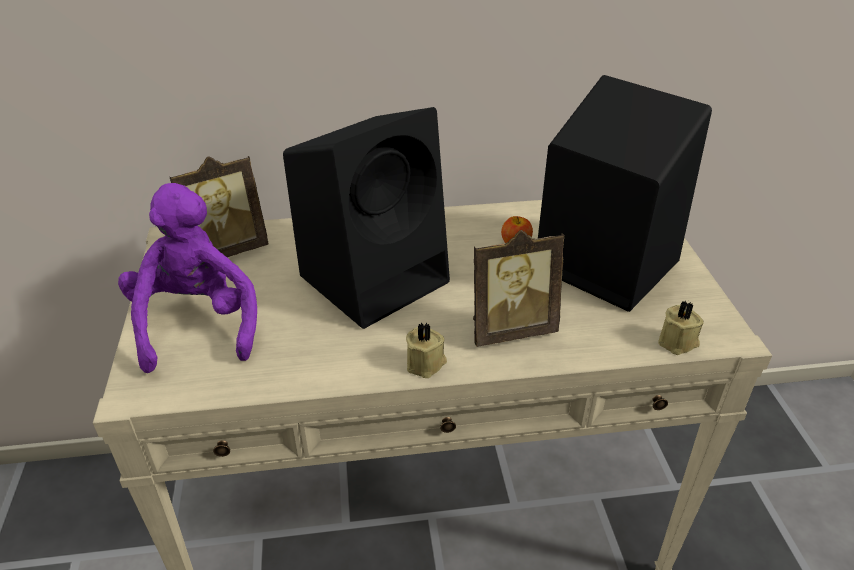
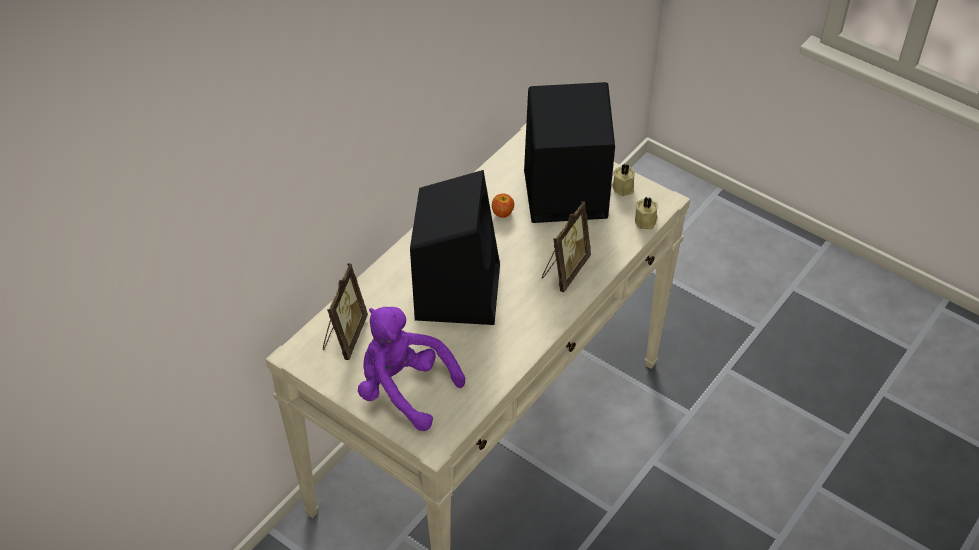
camera: 45 degrees left, 10 degrees up
beige candle [406,323,447,378] -> beige candle moved to [612,164,635,196]

